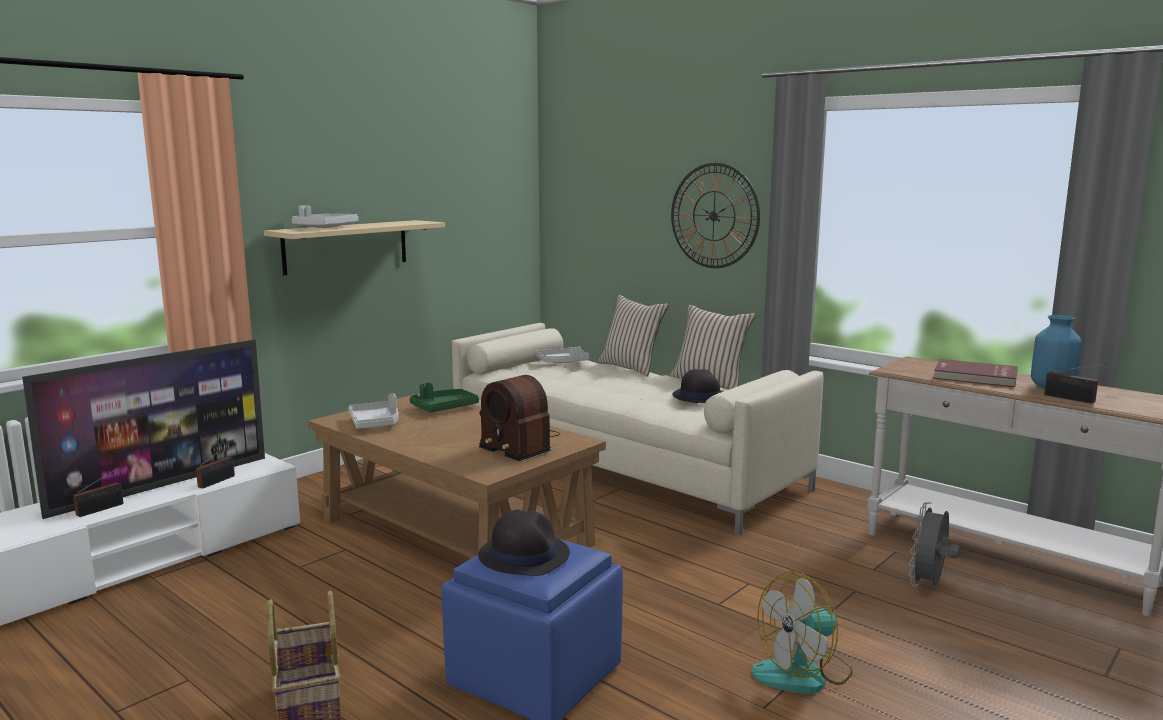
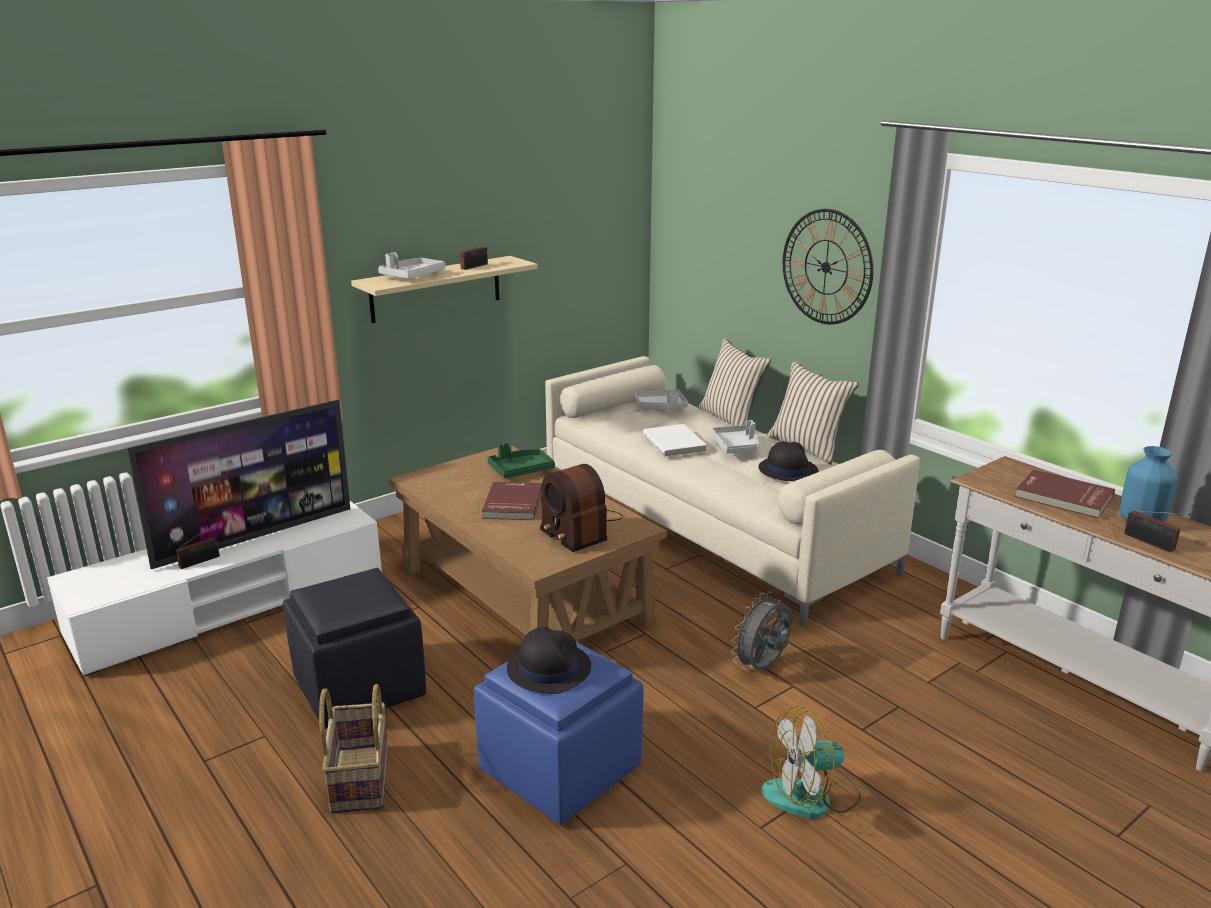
camera: 10 degrees right, 10 degrees up
radio [196,441,235,489] -> radio moved to [460,234,488,270]
grey tray [348,394,399,429] -> grey tray moved to [711,420,759,453]
grey fan [908,502,960,587] -> grey fan moved to [731,591,792,671]
none -> black ottoman [283,568,426,729]
none -> red book [481,482,542,520]
none -> white book [643,424,707,457]

